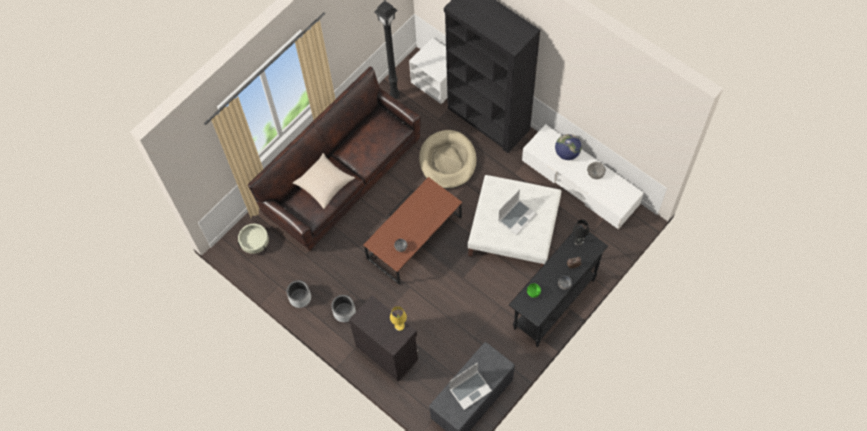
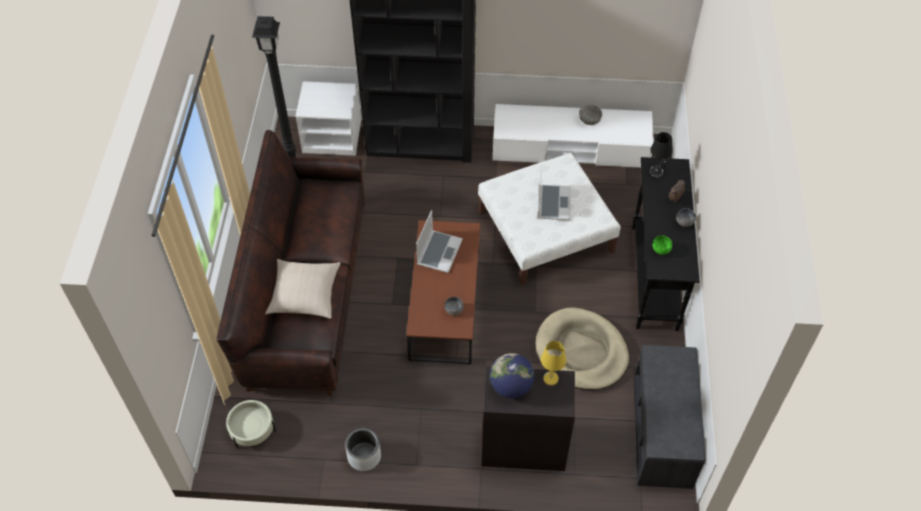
camera: 40 degrees left, 10 degrees down
grey planter [331,295,356,322] -> none
beige dog bed [419,130,477,189] -> beige dog bed moved to [536,308,629,390]
laptop [449,363,492,410] -> laptop moved to [416,210,463,273]
globe [555,134,582,160] -> globe moved to [490,353,534,398]

